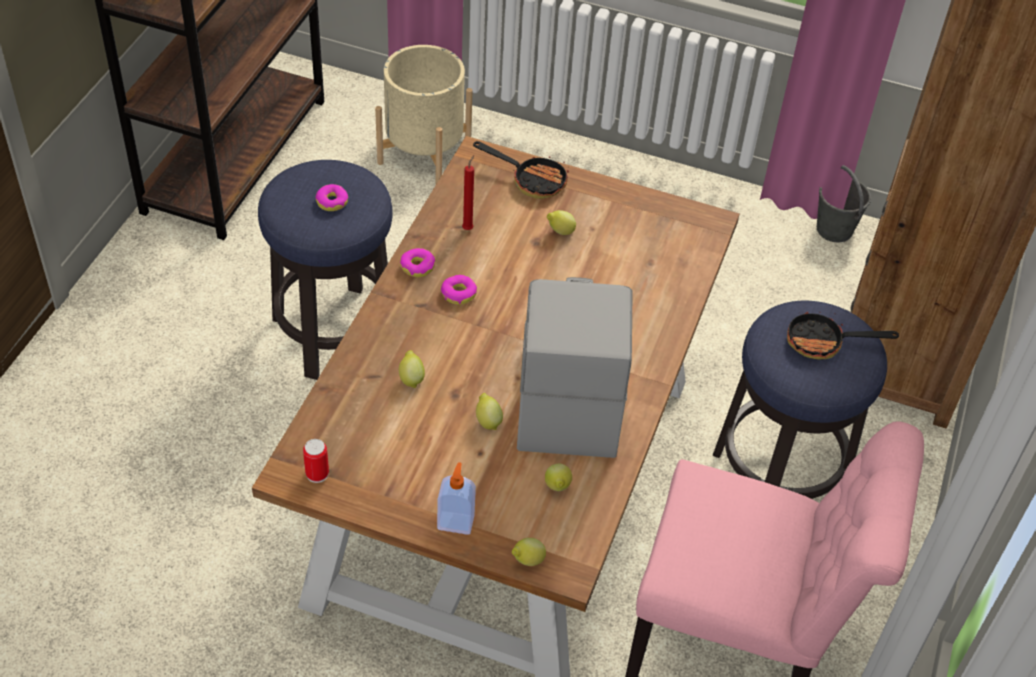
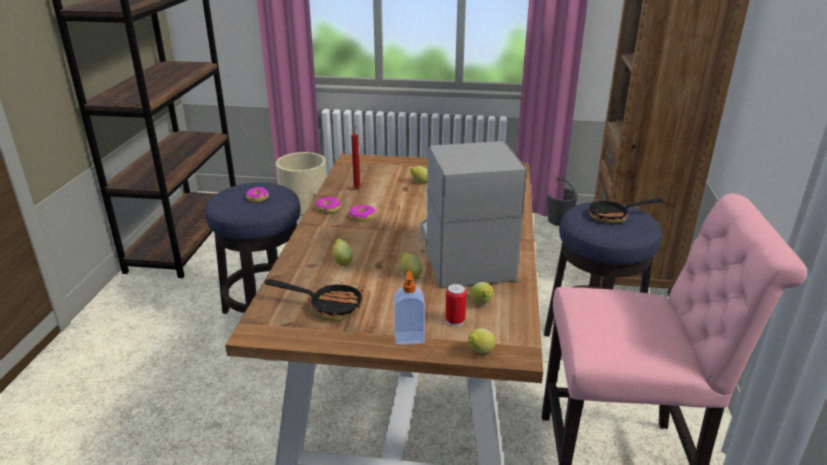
camera: 10 degrees left, 20 degrees down
can [303,439,329,483] -> can moved to [445,284,467,326]
frying pan [473,141,569,199] -> frying pan moved to [265,279,363,321]

